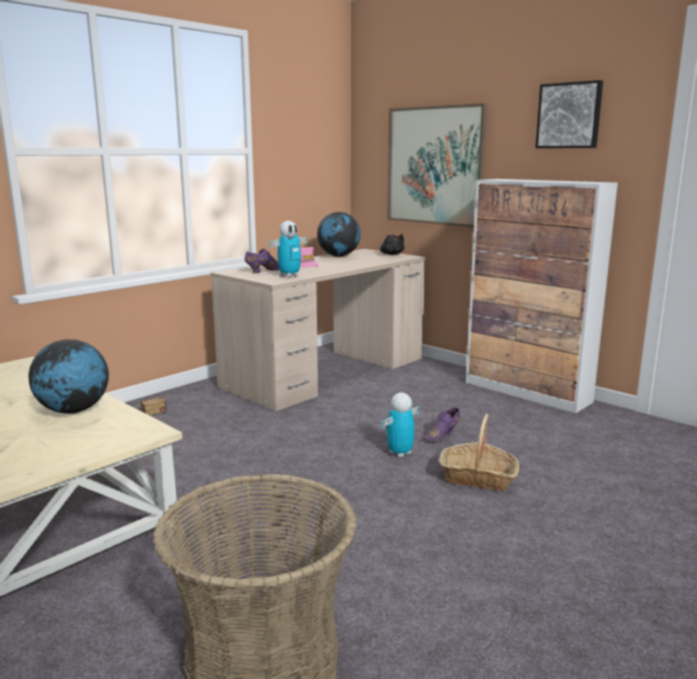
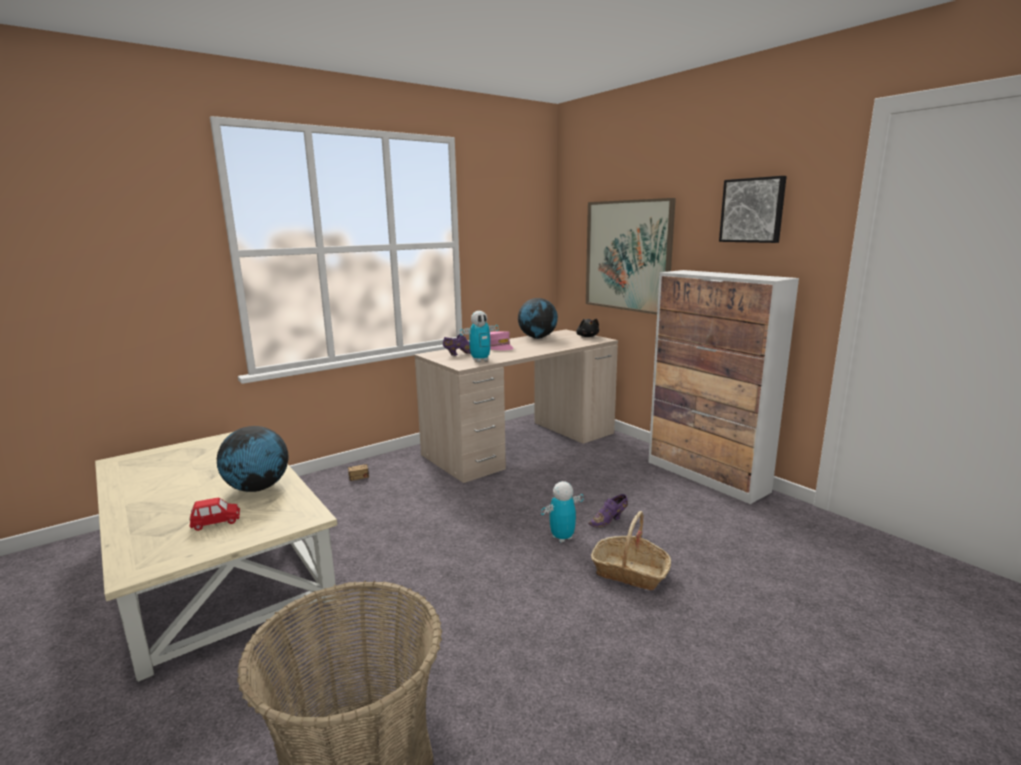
camera: 10 degrees right, 0 degrees up
none -> red toy car [189,498,240,531]

